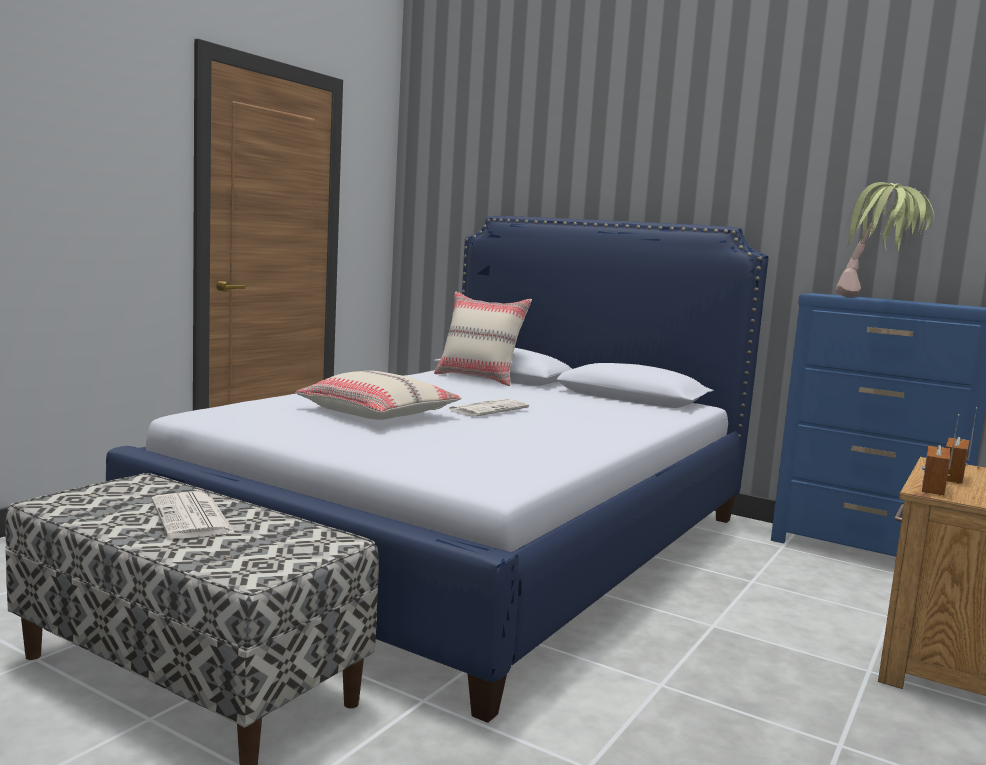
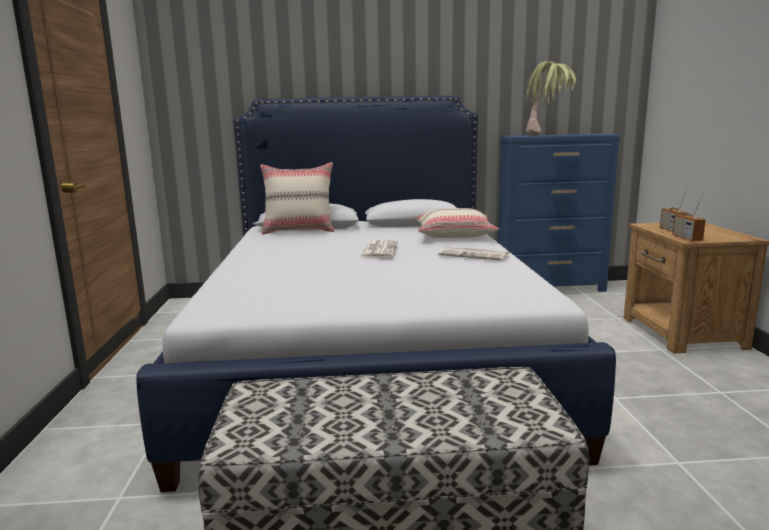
camera: 35 degrees left, 5 degrees up
newspaper [152,492,235,539] -> newspaper moved to [439,247,510,261]
beige pillow [295,371,462,420] -> beige pillow moved to [415,208,500,238]

